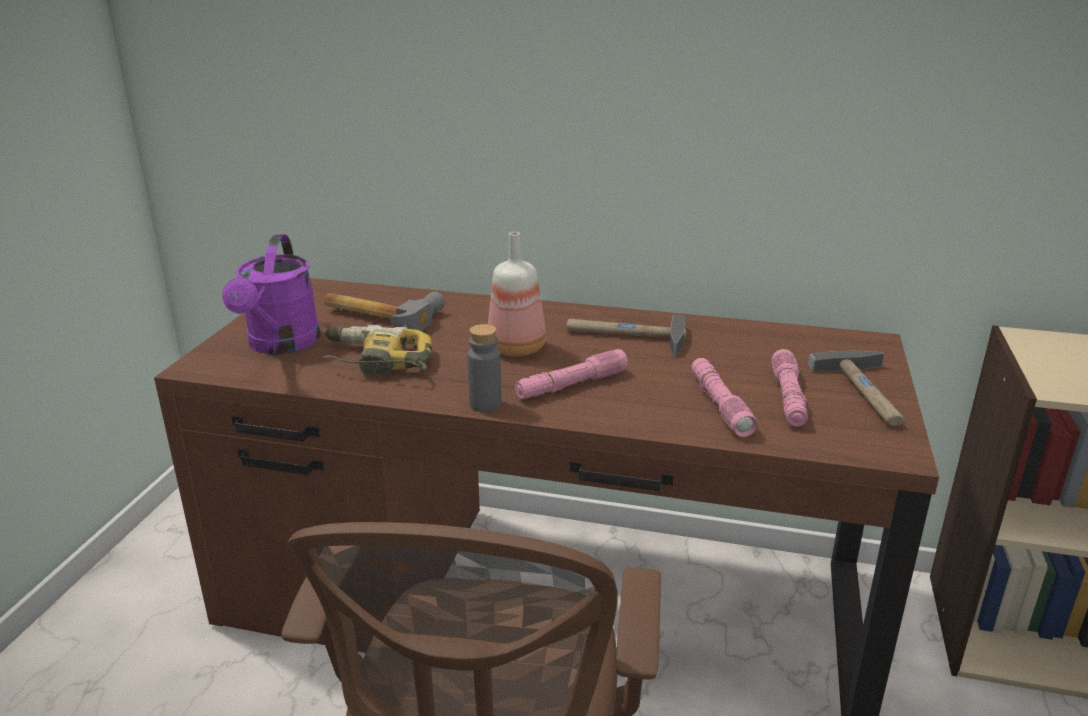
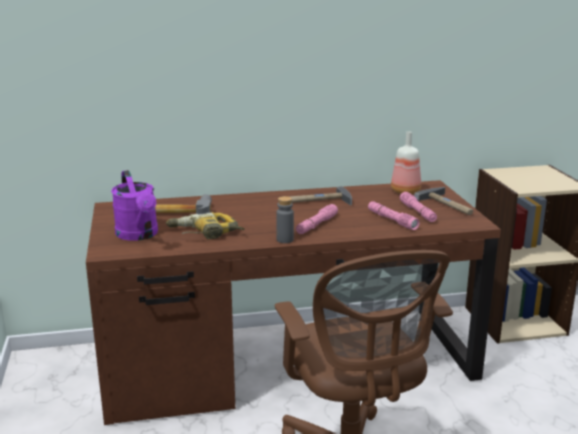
camera: 25 degrees left, 5 degrees down
bottle [488,232,546,357] -> bottle moved to [391,131,421,194]

